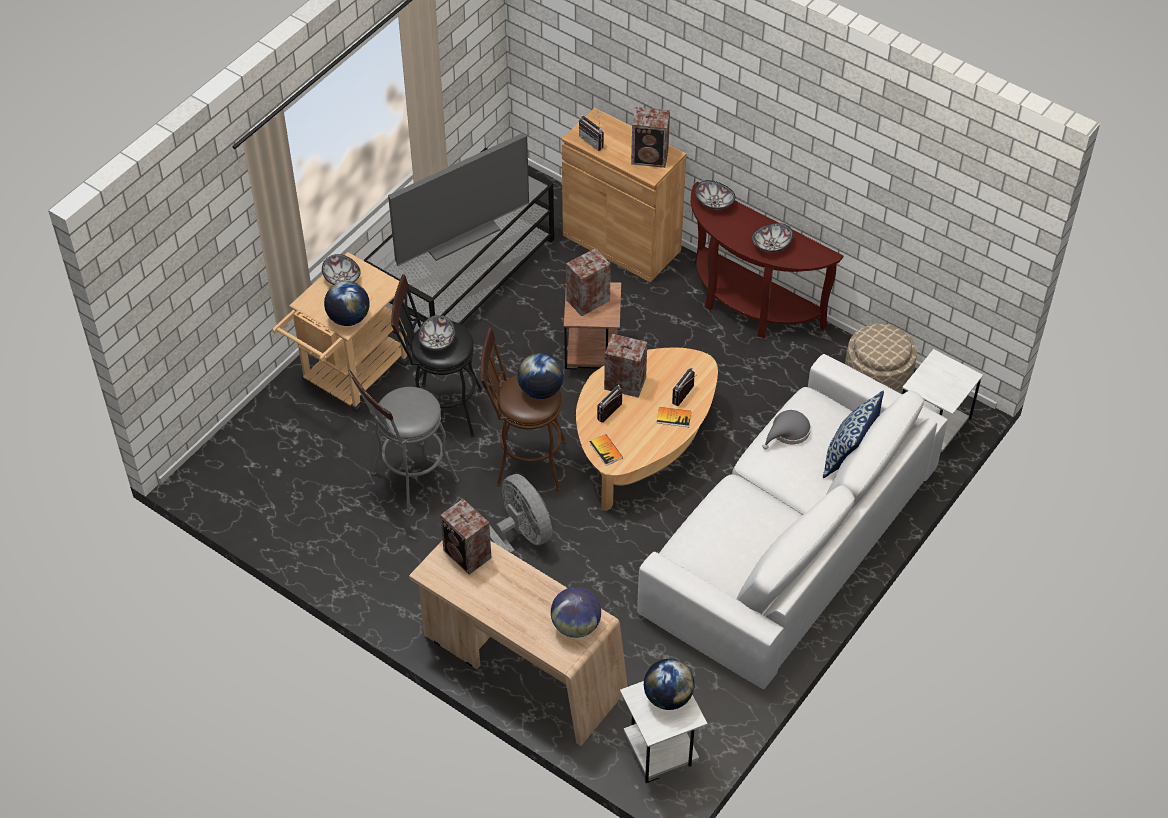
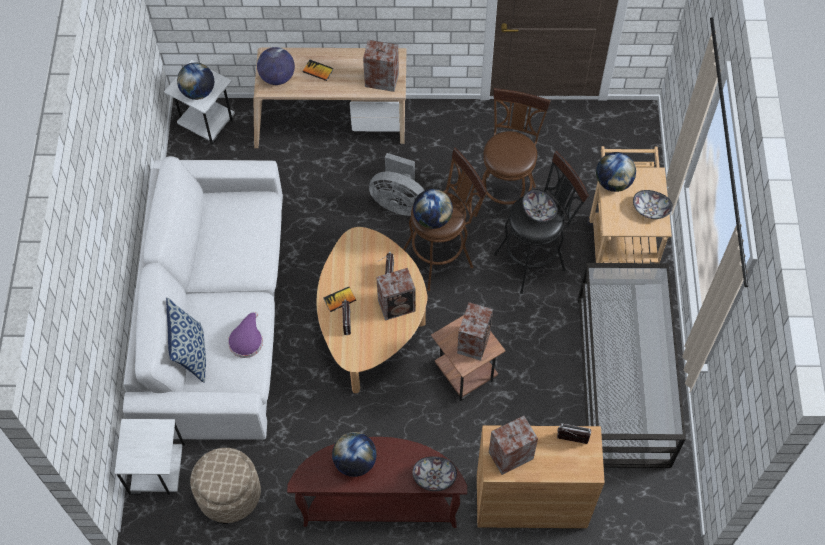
camera: 145 degrees right, 10 degrees up
grey stool [348,370,459,513] -> brown stool [474,88,551,217]
television [388,133,529,266] -> none
book [589,434,623,466] -> book moved to [302,59,333,81]
bowl [752,223,793,252] -> globe [332,432,377,477]
grey hat [763,410,811,449] -> purple hat [228,312,263,358]

